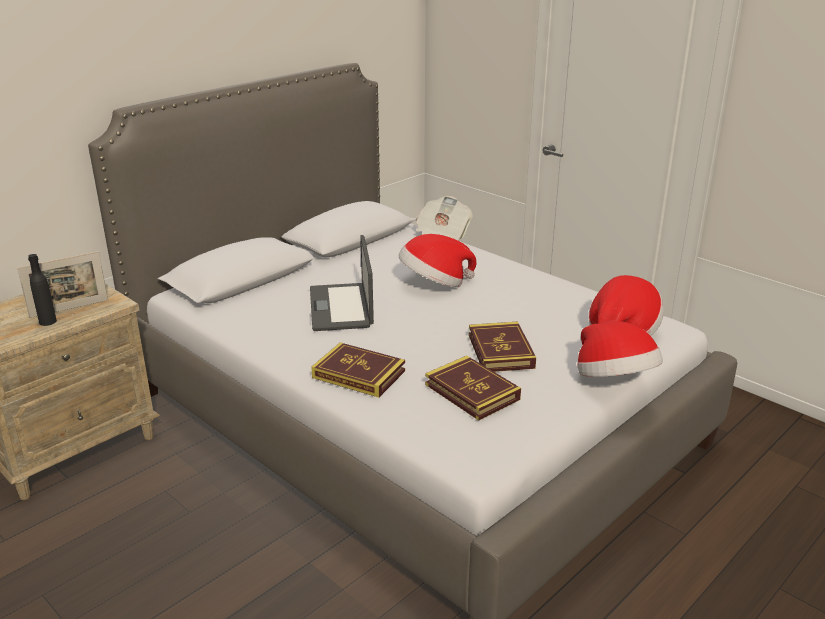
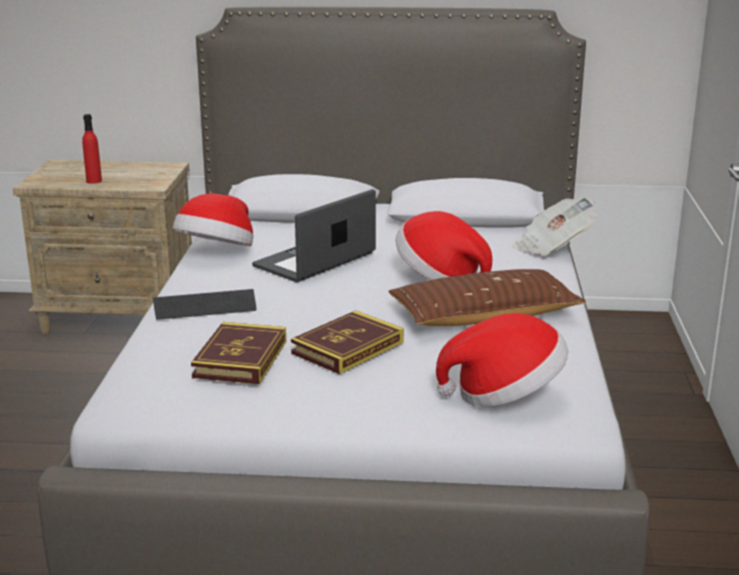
camera: 50 degrees right, 5 degrees down
picture frame [17,251,108,318] -> none
black bottle [28,254,57,326] -> red bottle [82,114,102,184]
book [311,343,405,397] -> keyboard [153,289,256,320]
hat [577,321,663,377] -> hat moved to [172,193,254,246]
none -> brown pillow [388,269,586,326]

